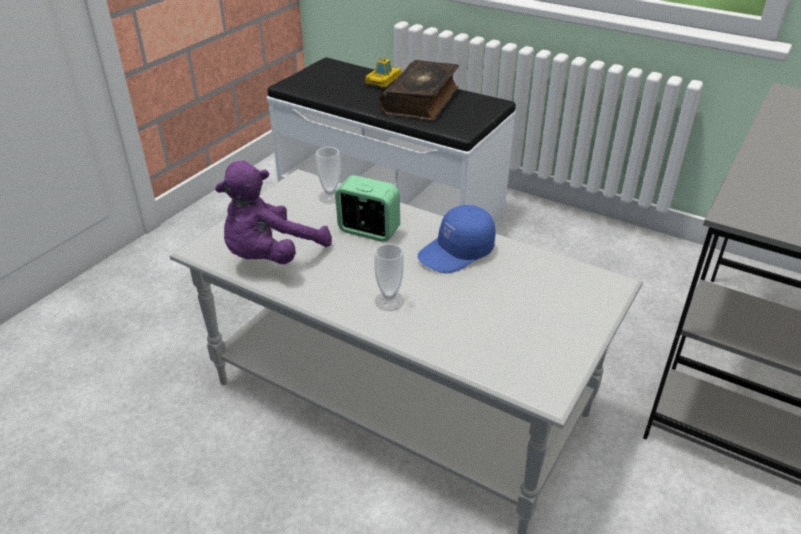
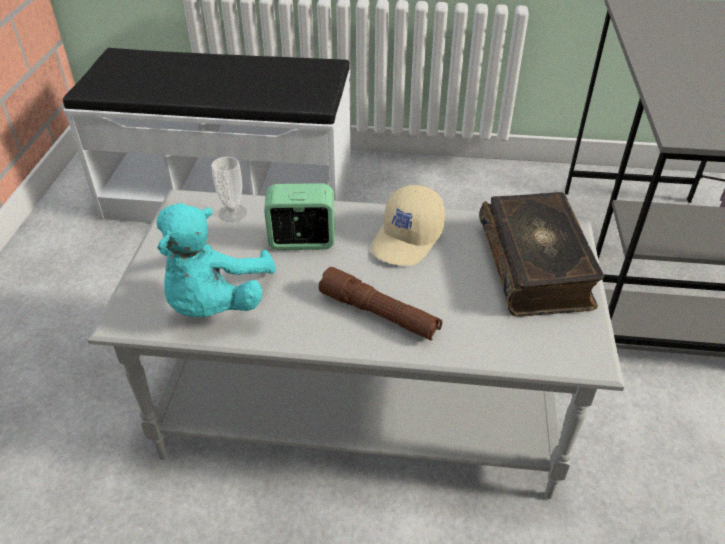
camera: 25 degrees left, 5 degrees up
purple plush toy [215,160,332,264] -> turquoise plush toy [157,203,276,317]
toy car [365,57,401,88] -> none
cup [374,244,404,311] -> brown flashlight [319,267,442,341]
book [380,60,459,120] -> book moved to [479,192,605,317]
blue cap [418,205,496,273] -> beige cap [371,185,445,266]

